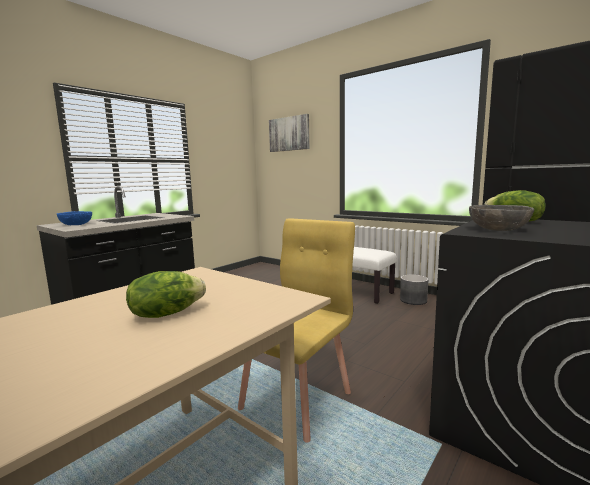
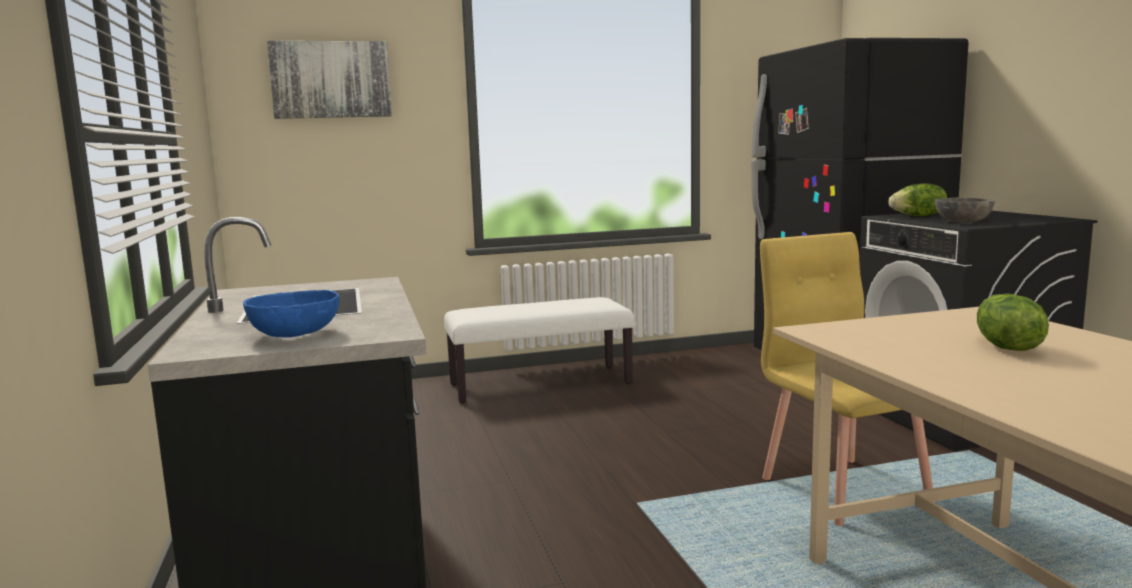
camera: 55 degrees left, 0 degrees up
grey planter [400,274,429,305] -> none

